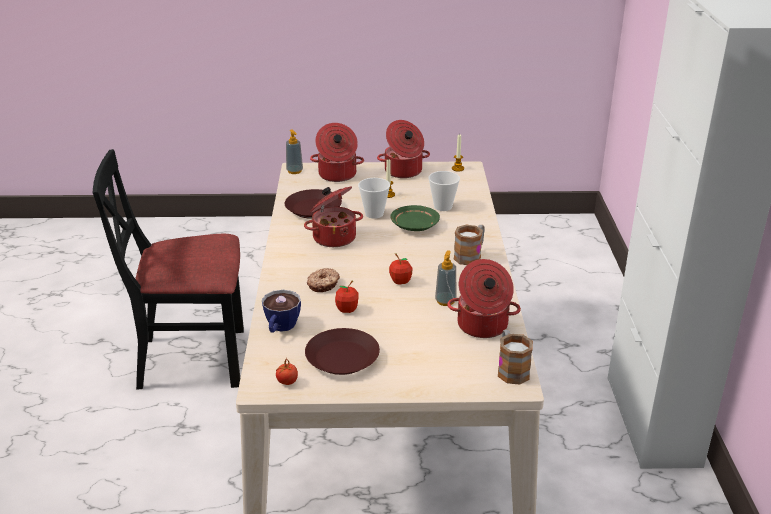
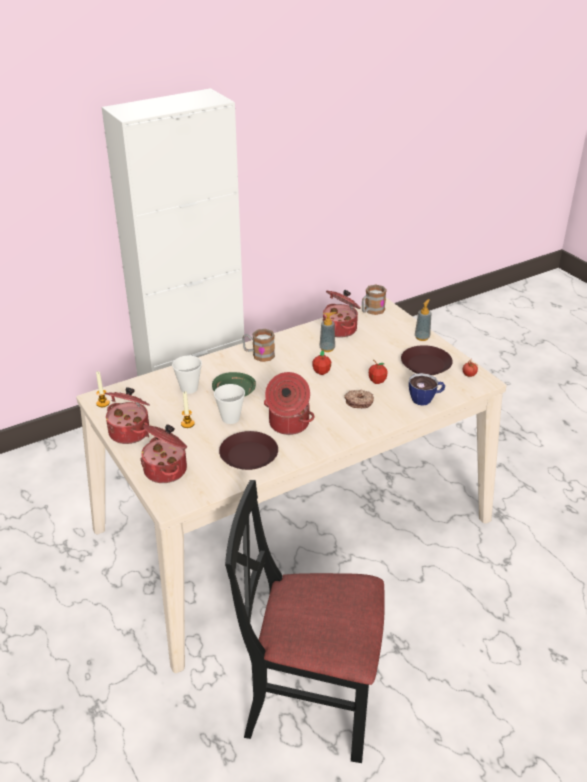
camera: 120 degrees left, 5 degrees up
black chair [93,149,244,389] -> black chair turned 135 degrees clockwise [225,480,385,763]
soap dispenser [286,129,303,174] -> soap dispenser moved to [415,299,431,341]

